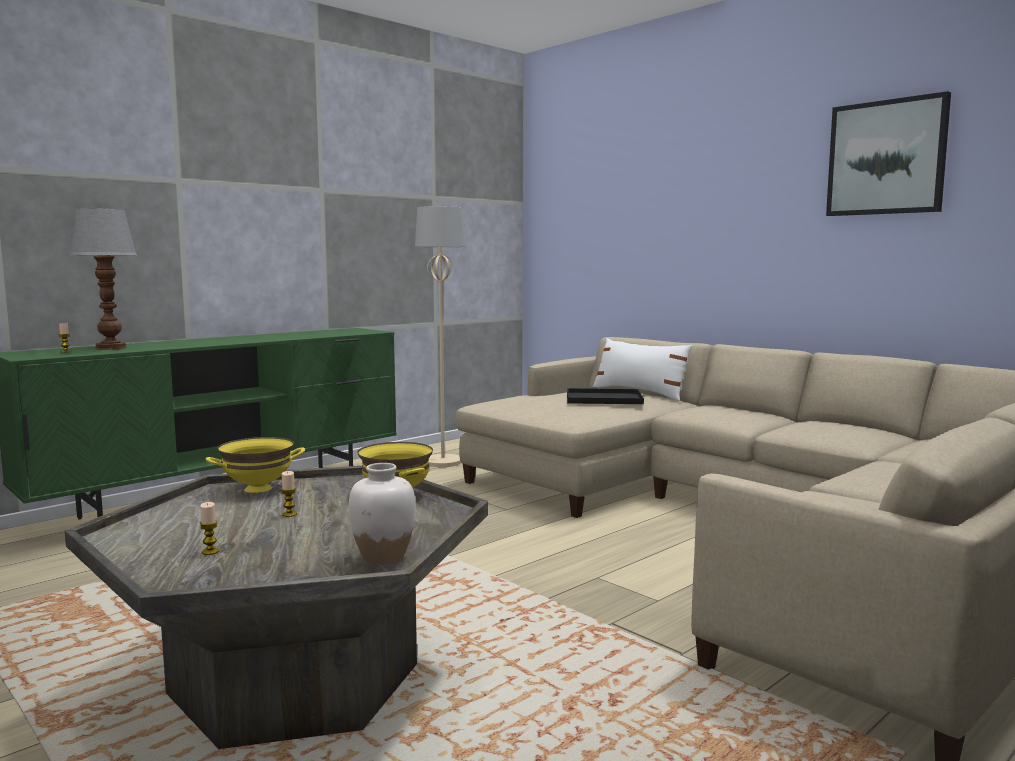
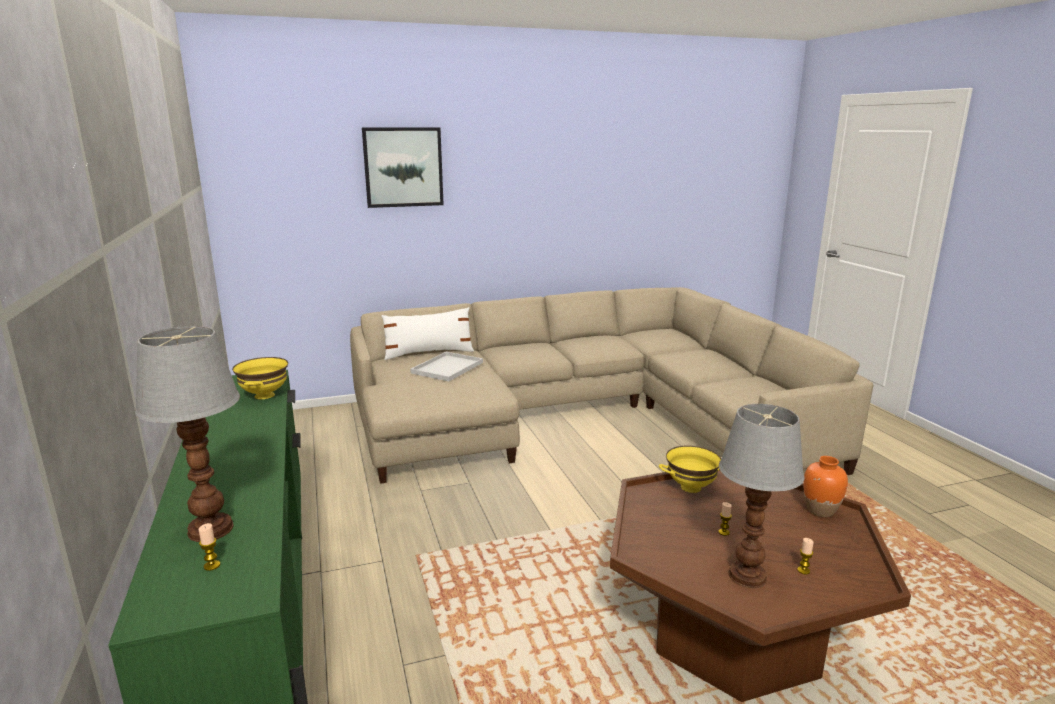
camera: 65 degrees left, 10 degrees up
grey coffee table [65,466,488,749] -> brown coffee table [610,469,911,702]
yellow bowl [206,437,305,493] -> yellow bowl moved to [232,357,288,399]
white vase [349,463,415,565] -> orange vase [803,456,848,517]
beige floor lamp [415,206,466,467] -> none
black tray [567,388,644,404] -> white tray [410,352,483,381]
picture [826,91,951,216] -> picture moved to [362,127,444,208]
none -> table lamp [719,404,804,588]

